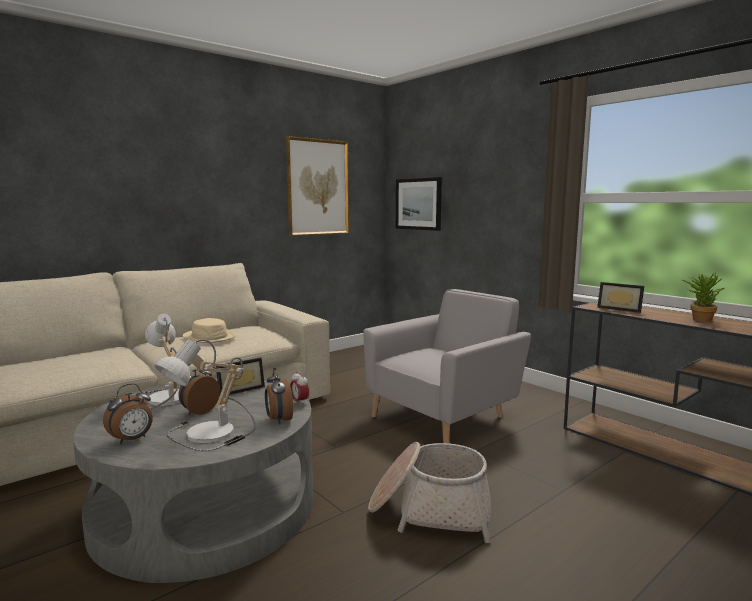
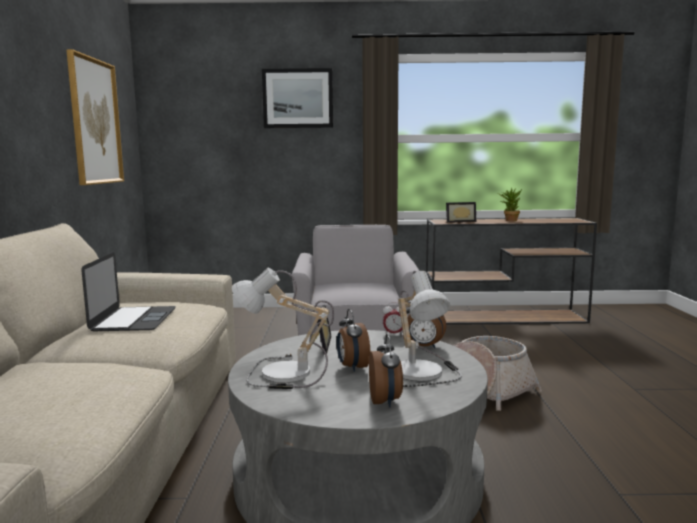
camera: 50 degrees left, 0 degrees up
beige hat [183,318,236,343] -> laptop [81,252,176,331]
picture [396,177,442,231] -> picture moved to [262,68,333,128]

